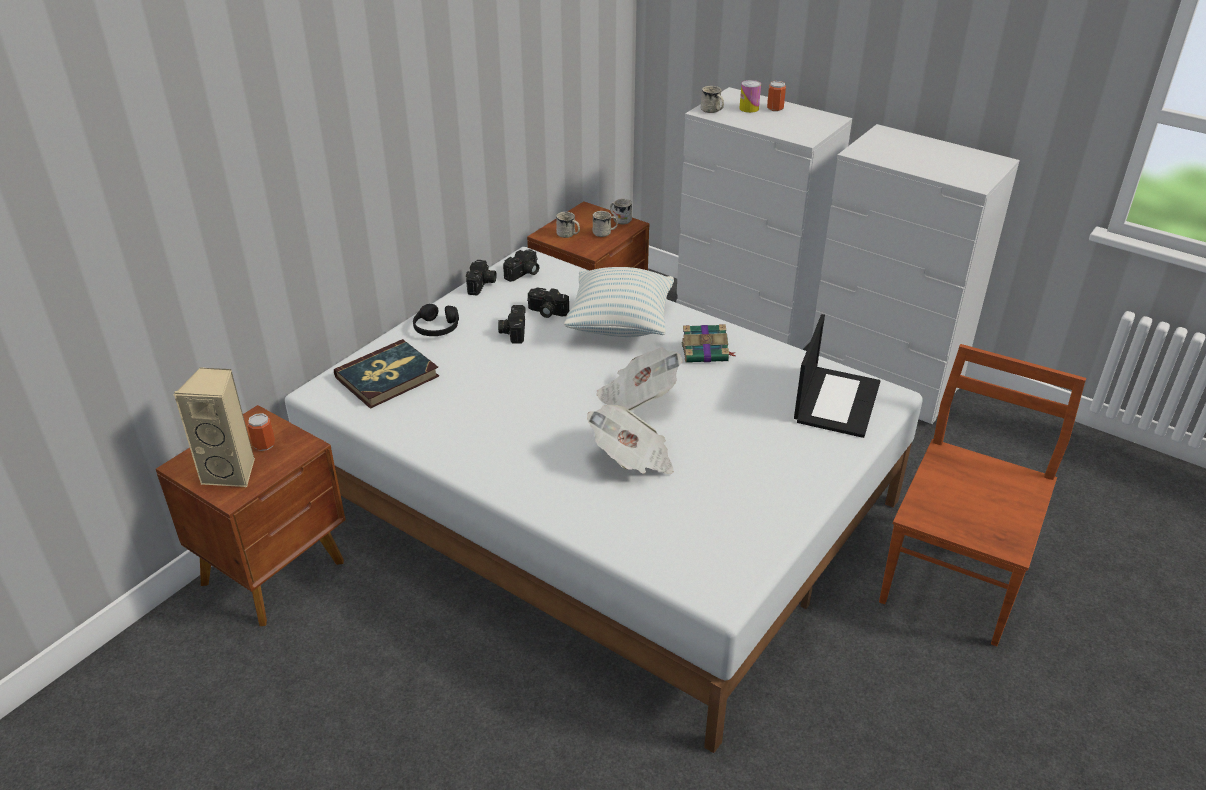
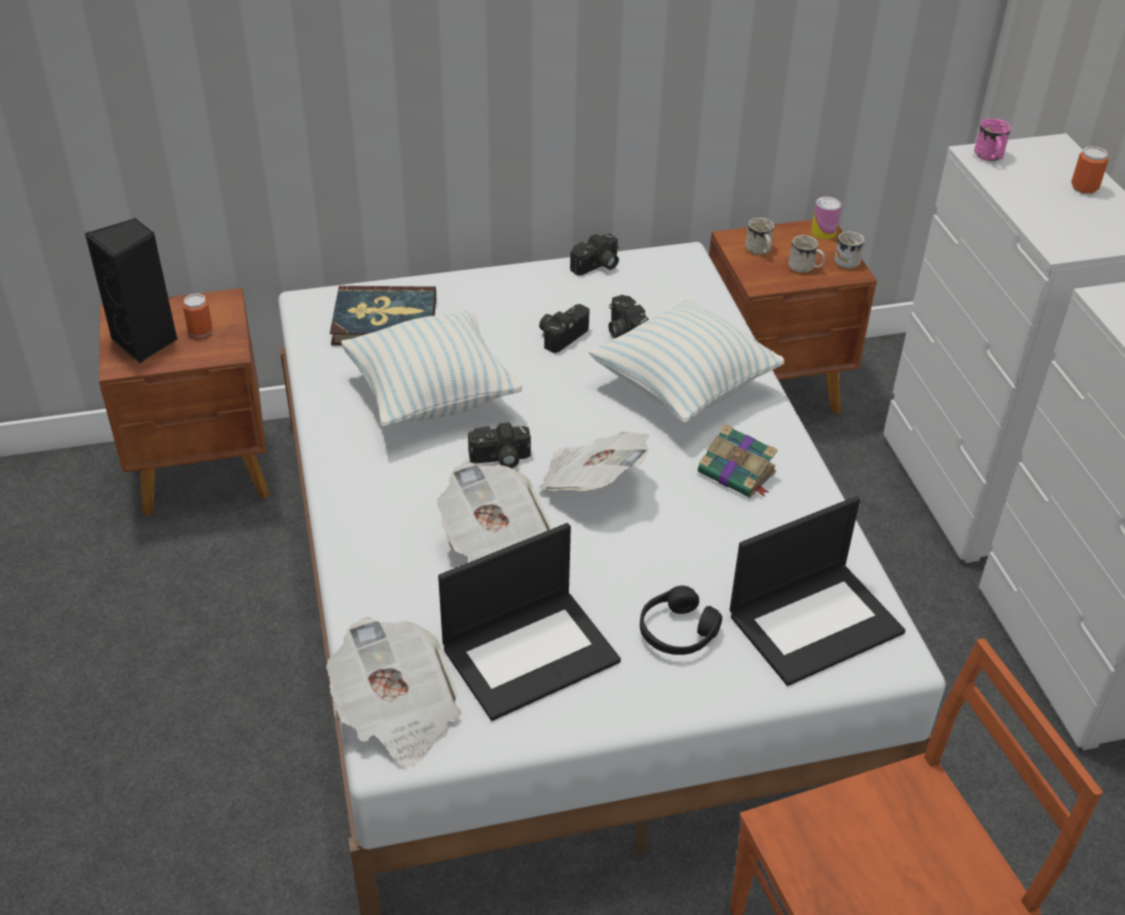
camera: 40 degrees right, 5 degrees up
beige speaker [173,367,255,488] -> black speaker [85,218,177,364]
black headphones [413,304,459,336] -> black headphones moved to [640,586,722,655]
camera [503,249,539,282] -> camera moved to [468,423,531,468]
white mug [701,86,724,113] -> pink mug [974,119,1011,161]
can [739,80,761,113] -> can moved to [811,196,842,239]
none -> newspaper [326,617,462,767]
none -> pillow [341,309,522,427]
none -> laptop [438,523,621,721]

